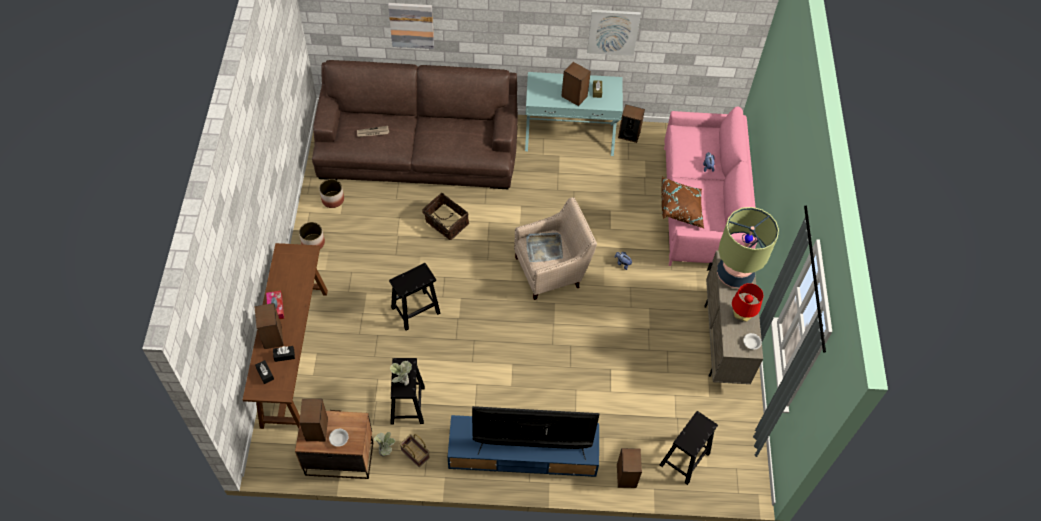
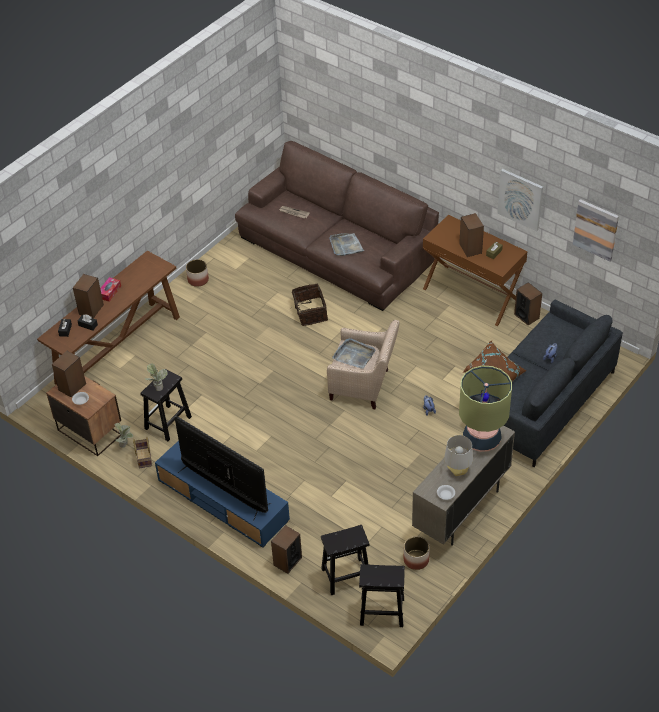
camera: 40 degrees right, 10 degrees down
planter [319,179,344,208] -> planter moved to [404,536,430,570]
picture [388,3,434,49] -> picture moved to [573,199,619,261]
black stool [389,263,440,330] -> black stool moved to [359,564,405,627]
turquoise console table [525,72,623,156] -> brown console table [423,215,528,326]
pink sofa [664,106,757,266] -> grey sofa [471,300,623,467]
red table lamp [732,283,763,321] -> grey table lamp [444,435,473,476]
none -> grey tray [329,233,364,256]

